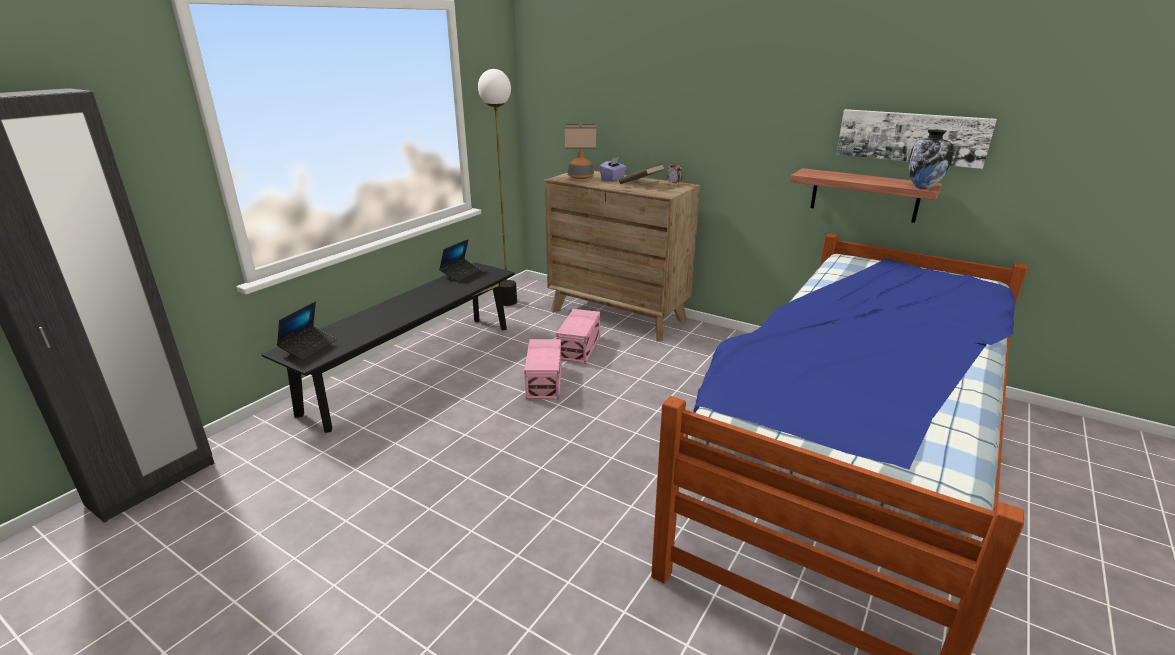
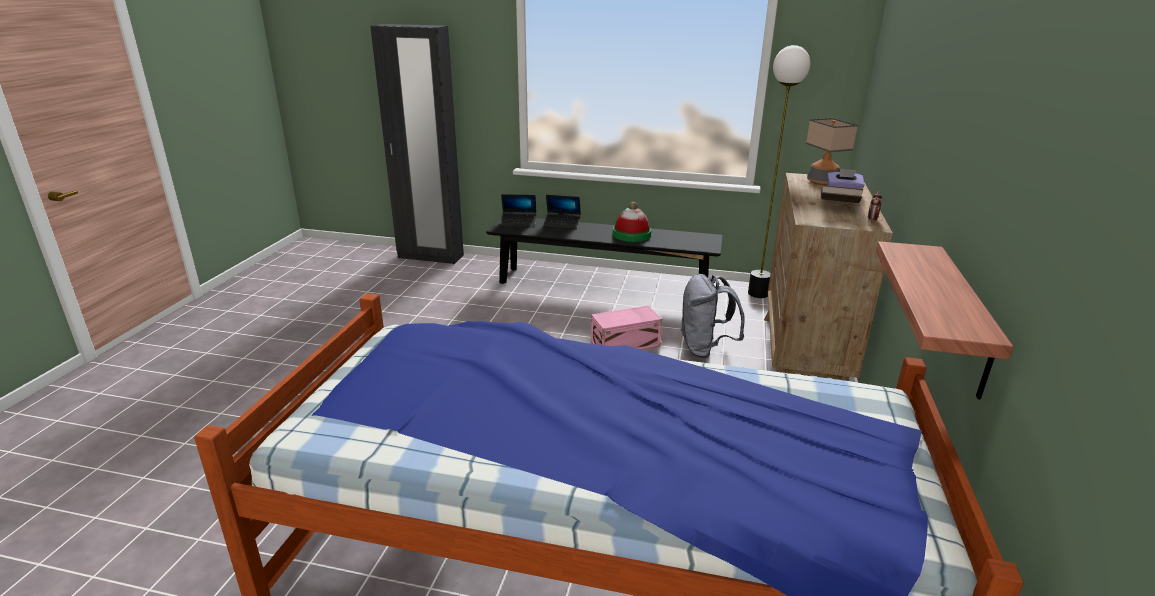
camera: 70 degrees right, 0 degrees up
laptop [439,239,481,282] -> laptop moved to [543,195,581,229]
pink storage box [556,309,600,363] -> grey backpack [680,274,745,358]
picture [836,109,997,169] -> none
vase [909,129,954,189] -> none
none -> hat [613,202,651,242]

